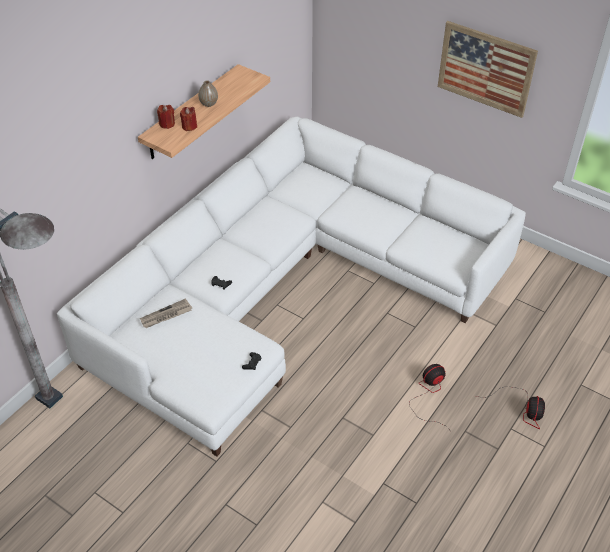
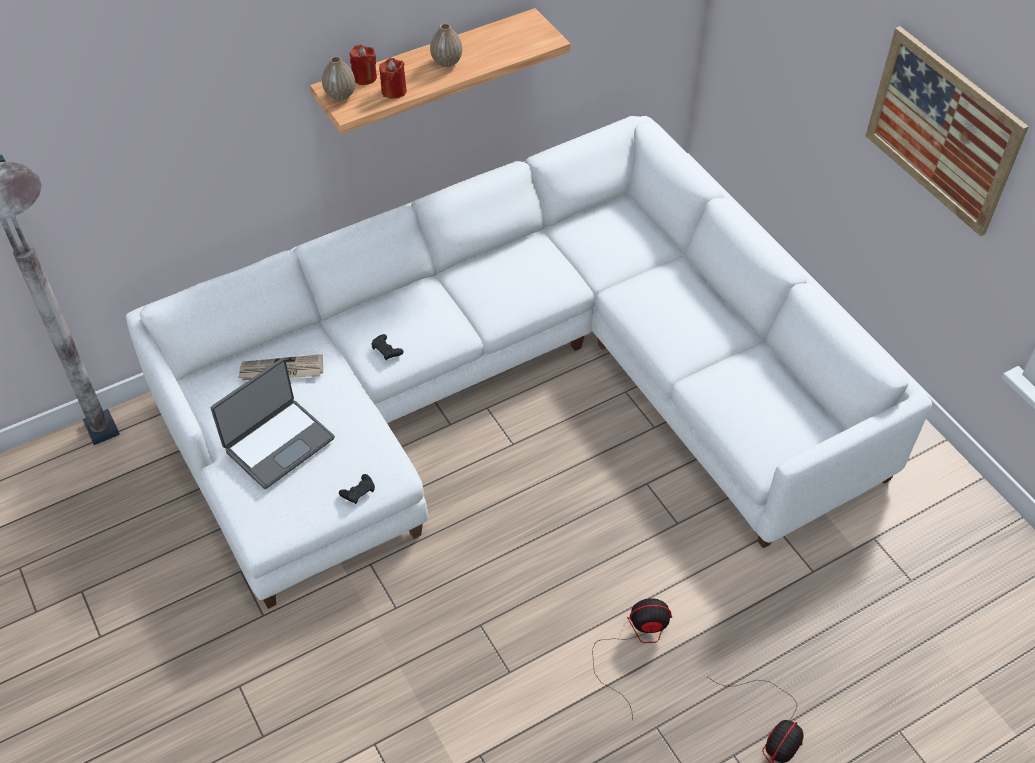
camera: 25 degrees right, 5 degrees up
none -> laptop [211,358,335,489]
none -> vase [322,56,355,101]

